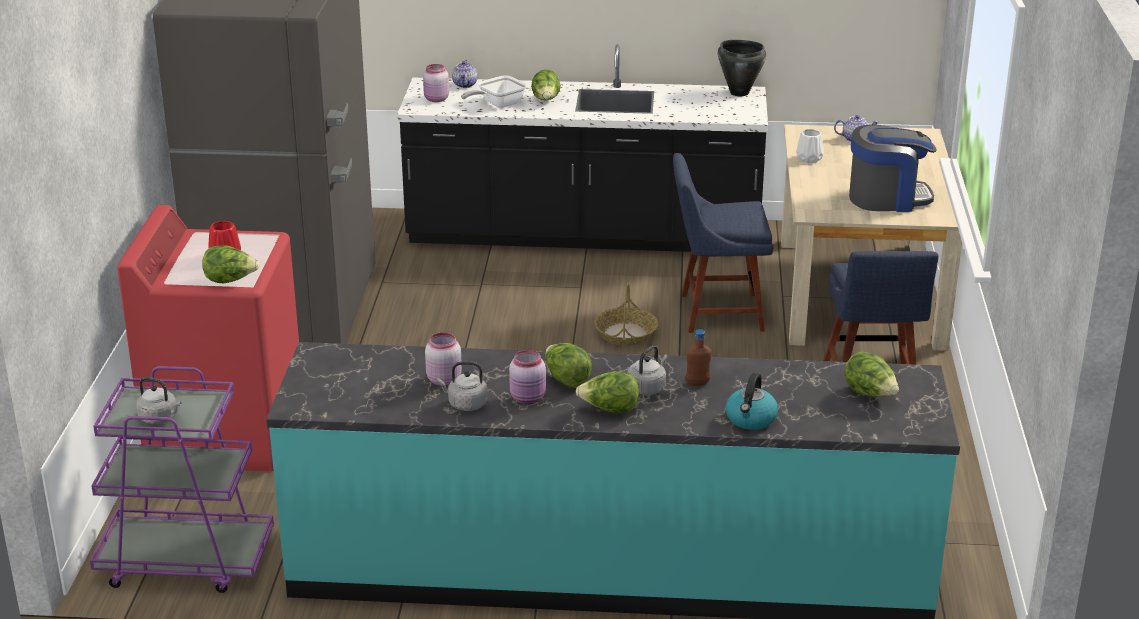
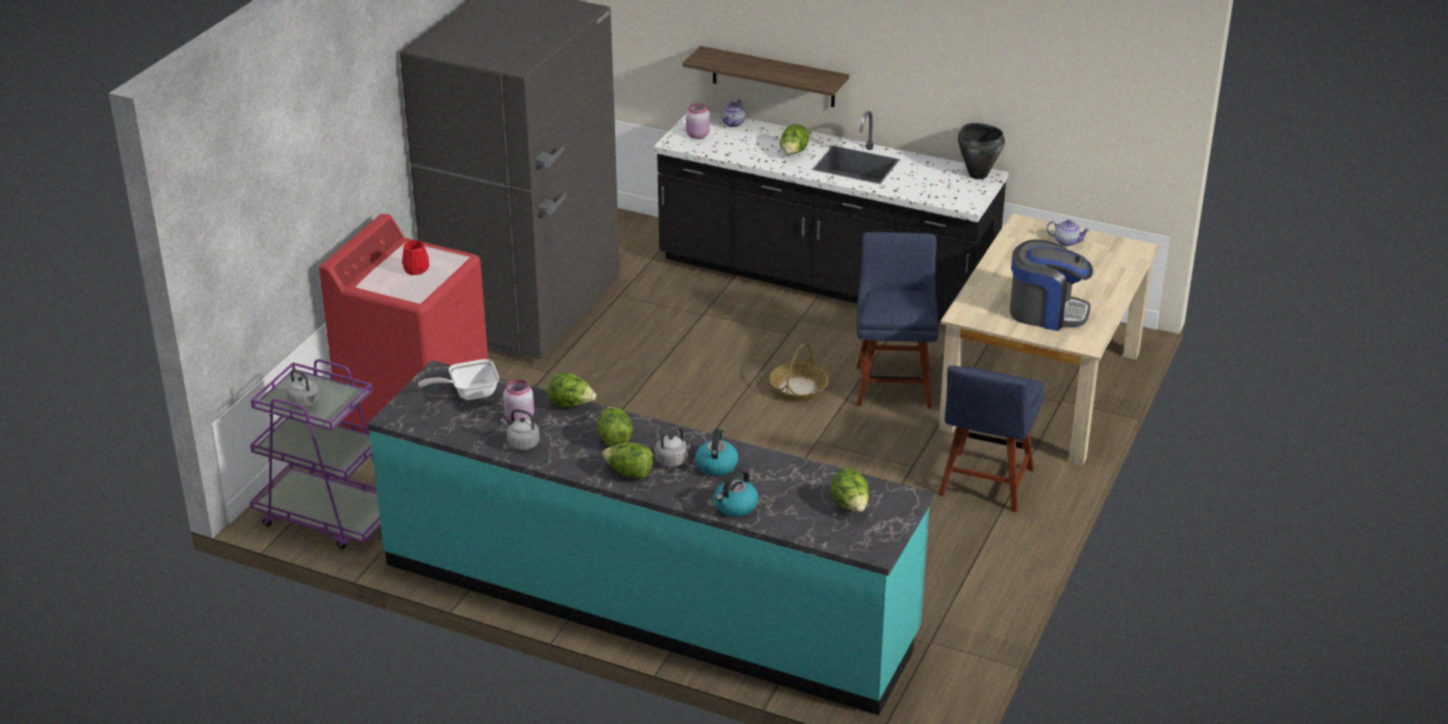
camera: 20 degrees right, 5 degrees up
lettuce [202,245,260,283] -> lettuce moved to [547,372,596,407]
frying pan [461,75,527,108] -> frying pan moved to [418,359,499,400]
pink jar [509,350,546,404] -> none
blue chair [673,153,773,333] -> blue chair turned 75 degrees clockwise [857,232,939,409]
brown bottle [686,329,711,386] -> kettle [695,428,738,476]
white vase [796,129,823,163] -> none
none -> shelf [682,46,849,107]

